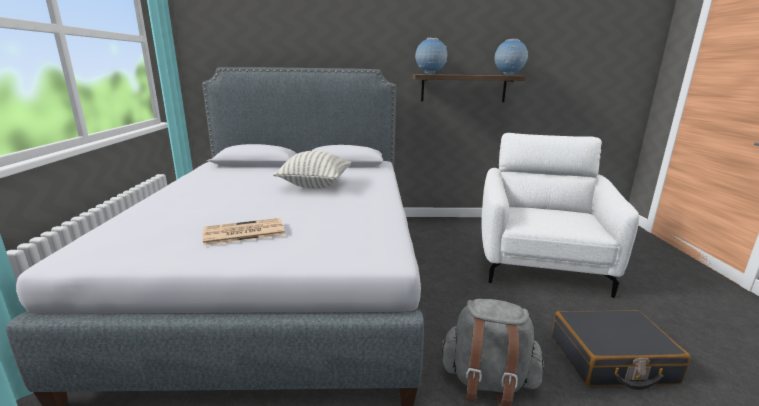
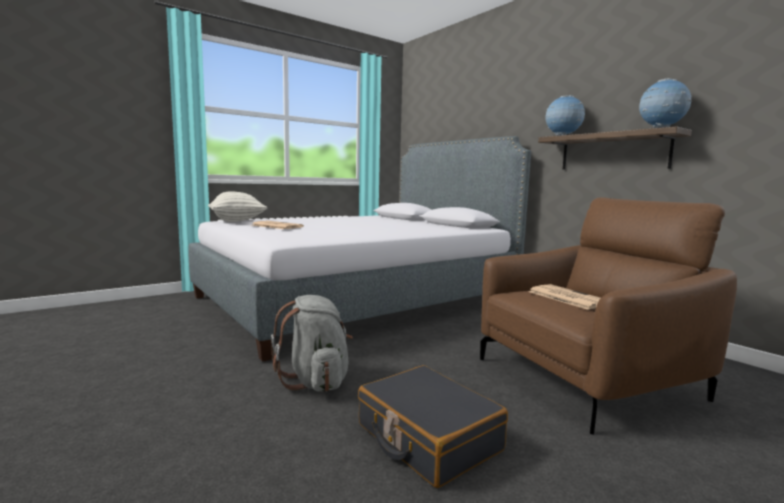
camera: 55 degrees right, 10 degrees down
pillow [273,151,351,189] -> pillow moved to [208,191,267,222]
white armchair [481,133,639,298] -> brown armchair [480,197,737,435]
none -> newspaper [529,284,600,310]

